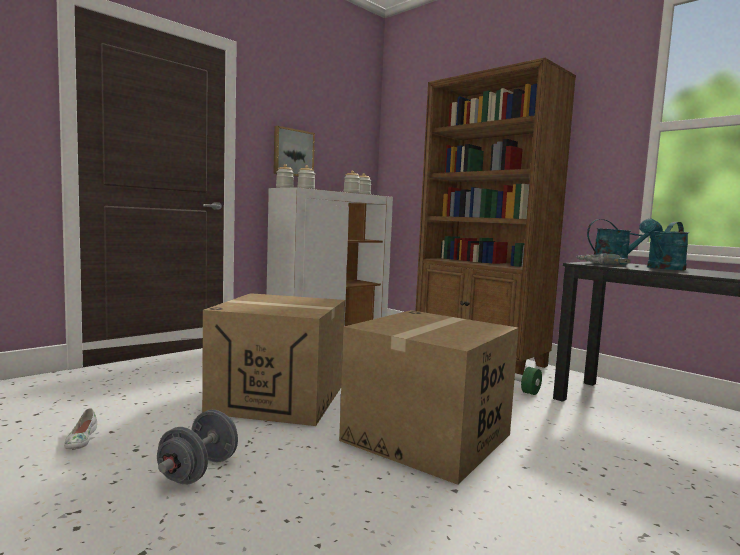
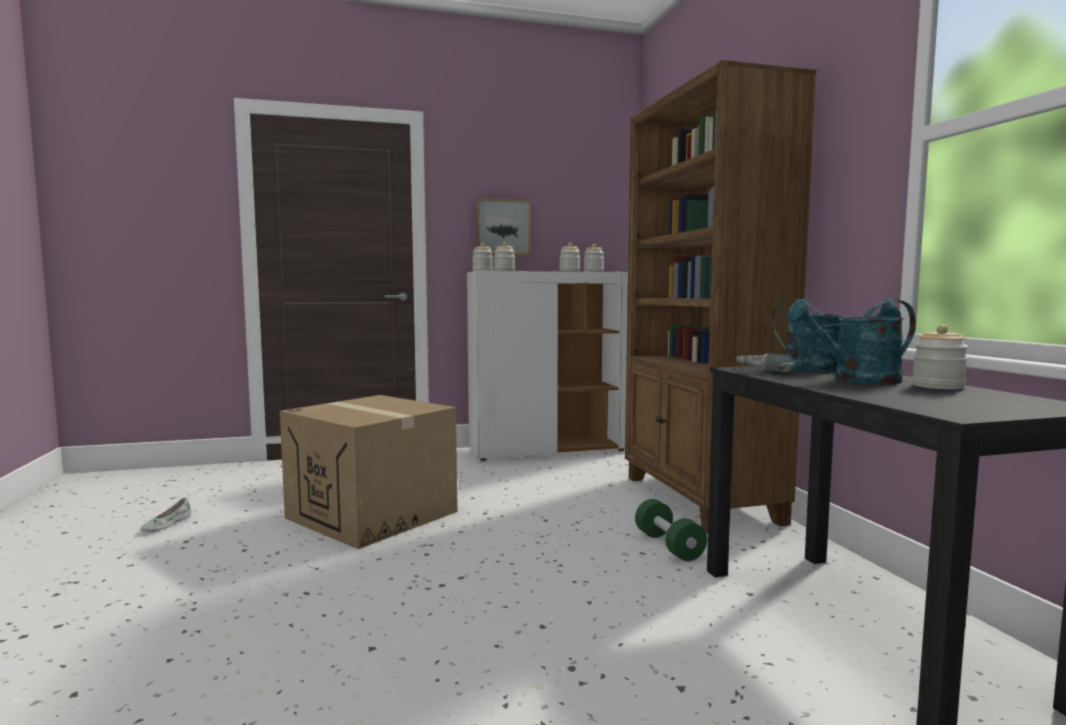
camera: 30 degrees right, 0 degrees up
grey dumbbell [157,410,238,485] -> none
cardboard box [339,310,519,485] -> none
none -> jar [912,325,969,390]

